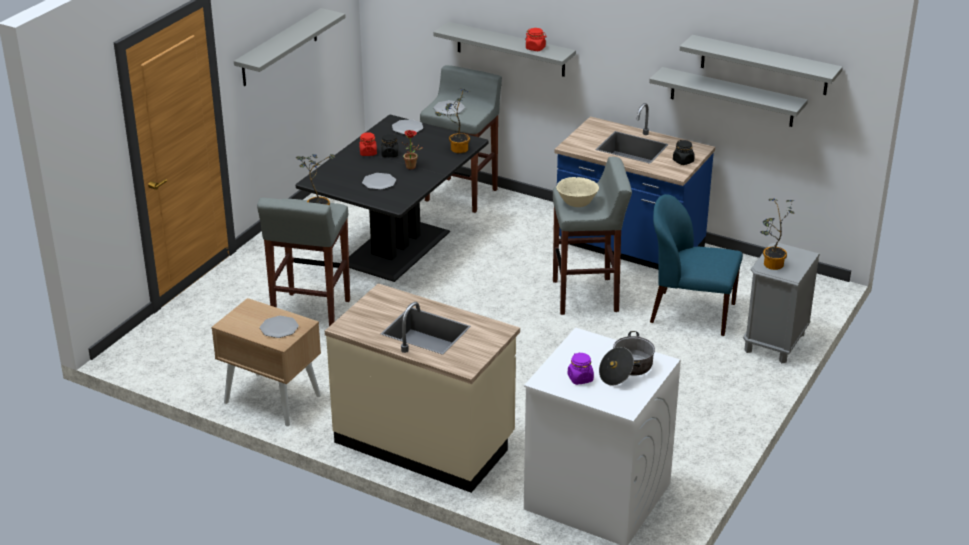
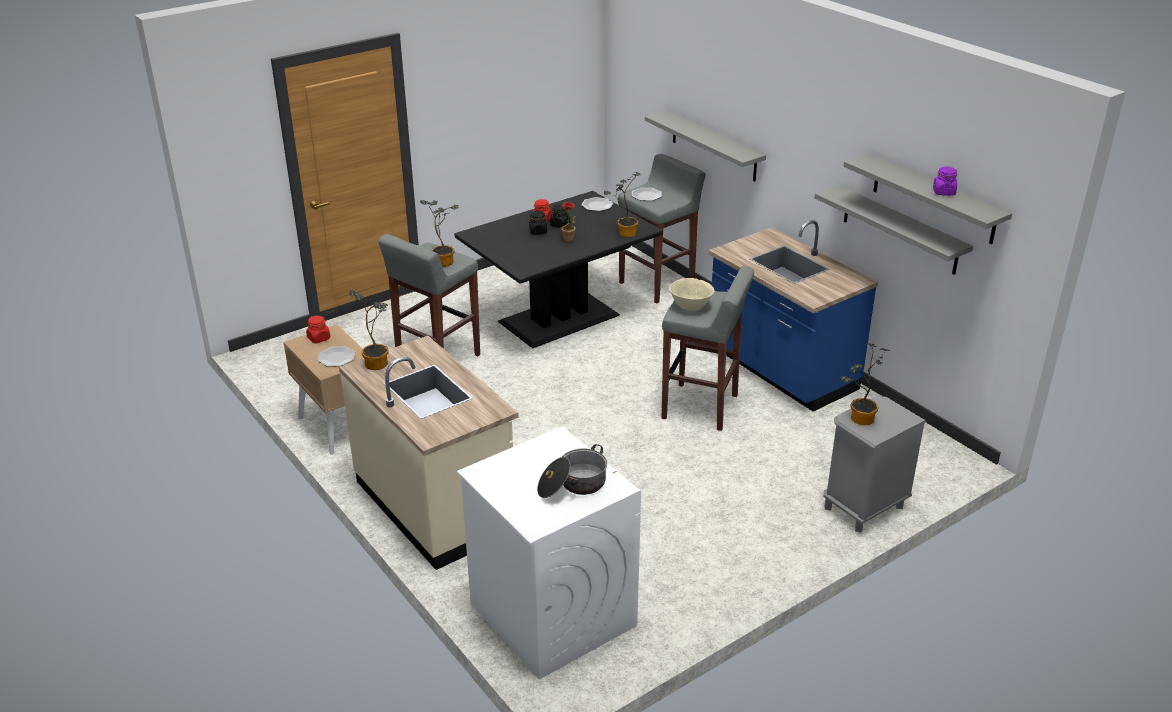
camera: 25 degrees right, 0 degrees up
grey shelf [234,8,346,86] -> none
plate [362,173,396,190] -> none
red jar [525,28,547,51] -> red jar moved to [306,316,330,343]
purple jar [568,352,594,385] -> purple jar moved to [933,167,957,196]
blue chair [650,194,743,336] -> none
black jar [673,140,695,165] -> black jar moved to [529,210,547,235]
none -> potted plant [349,290,389,370]

